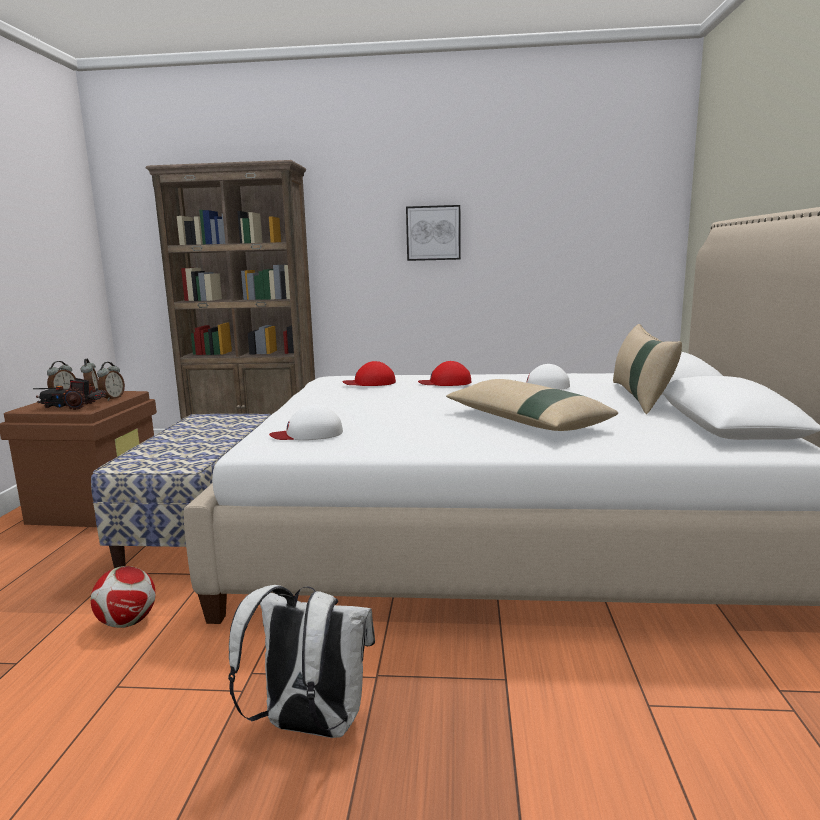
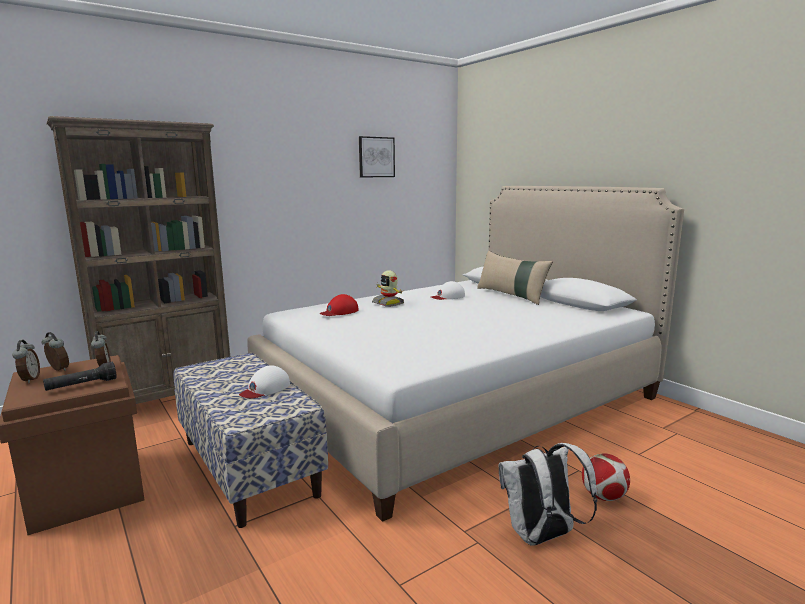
camera: 40 degrees left, 0 degrees up
toy truck [33,378,107,410] -> black flashlight [43,362,117,391]
football [91,566,155,628] -> football moved to [582,453,630,501]
white cap [269,404,343,440] -> white cap moved to [239,365,290,398]
picture [406,205,461,261] -> picture moved to [359,136,395,178]
red cap [418,361,472,386] -> toy robot [372,270,404,307]
beige pillow [446,379,618,431] -> none

